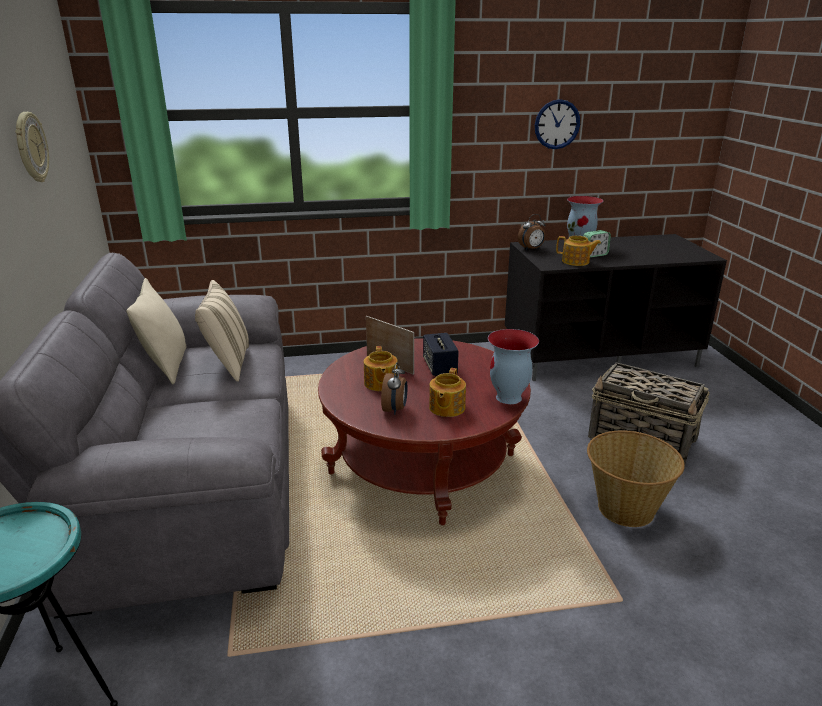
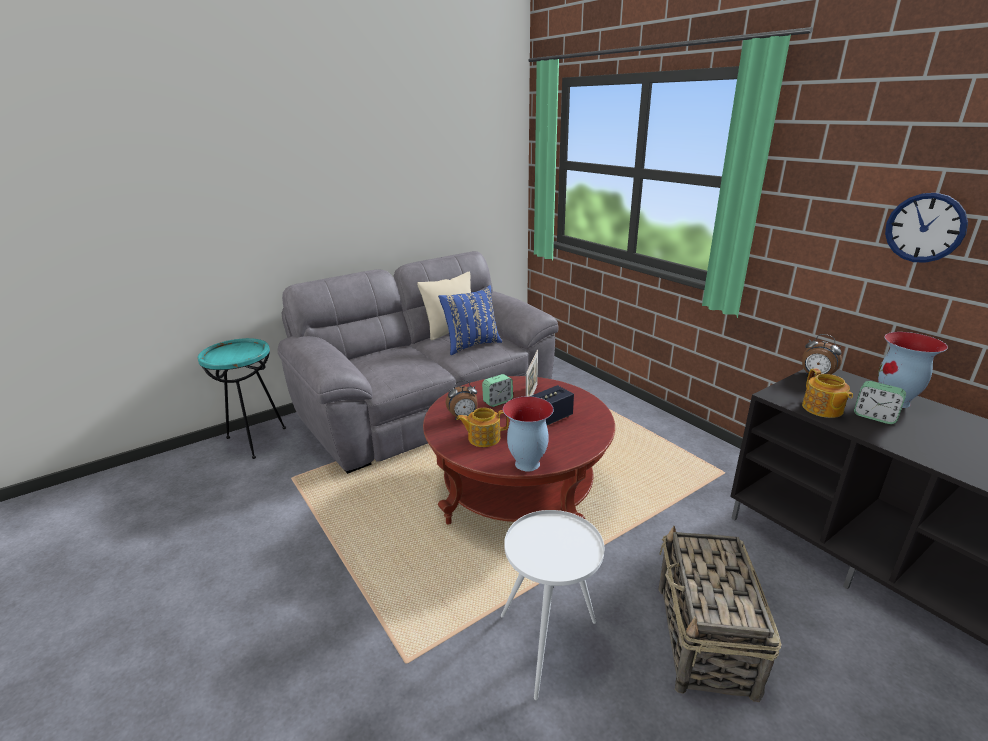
camera: 65 degrees right, 0 degrees up
wall clock [15,112,49,182] -> none
beige pillow [195,280,249,382] -> blue pillow [438,285,502,355]
teapot [364,346,398,391] -> alarm clock [482,374,513,407]
basket [587,430,685,527] -> white side table [501,510,604,700]

